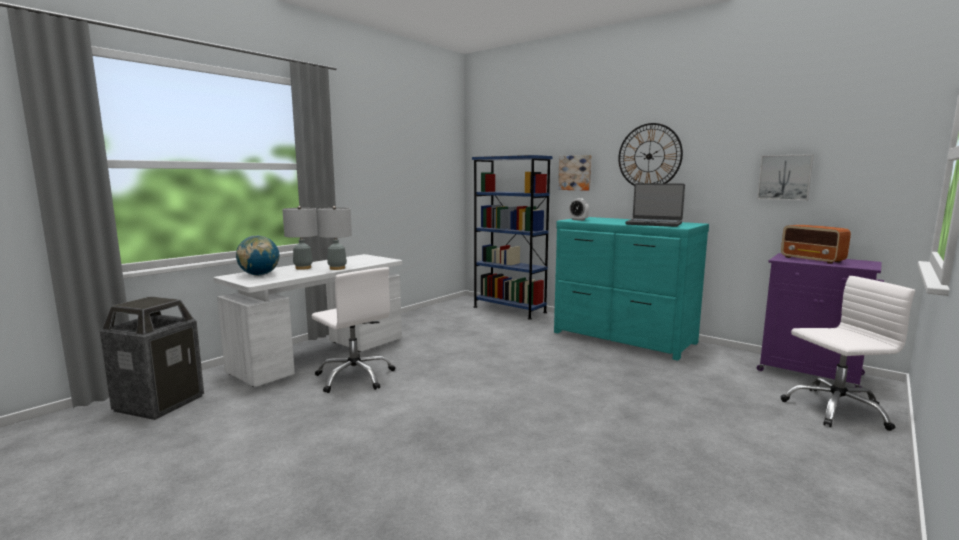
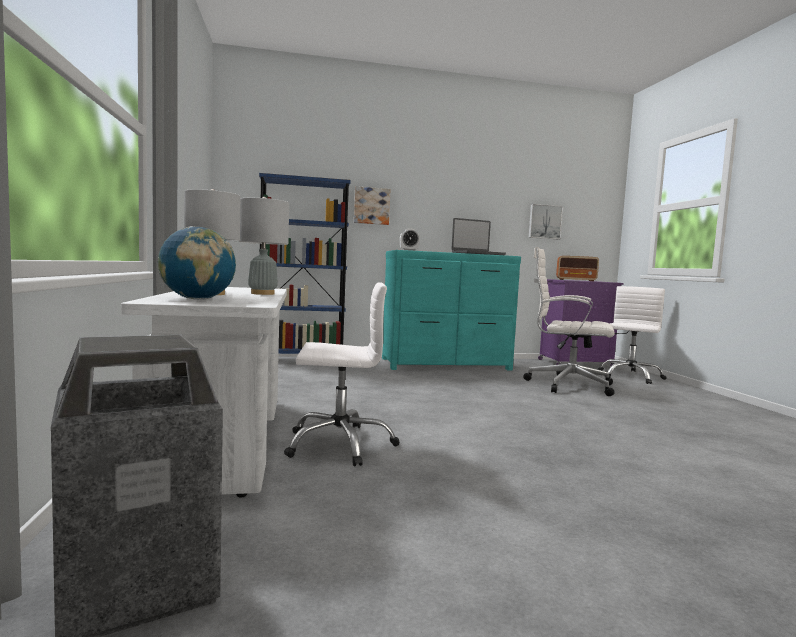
camera: 50 degrees left, 5 degrees down
wall clock [618,123,683,186] -> none
none -> white office chair [523,247,615,396]

